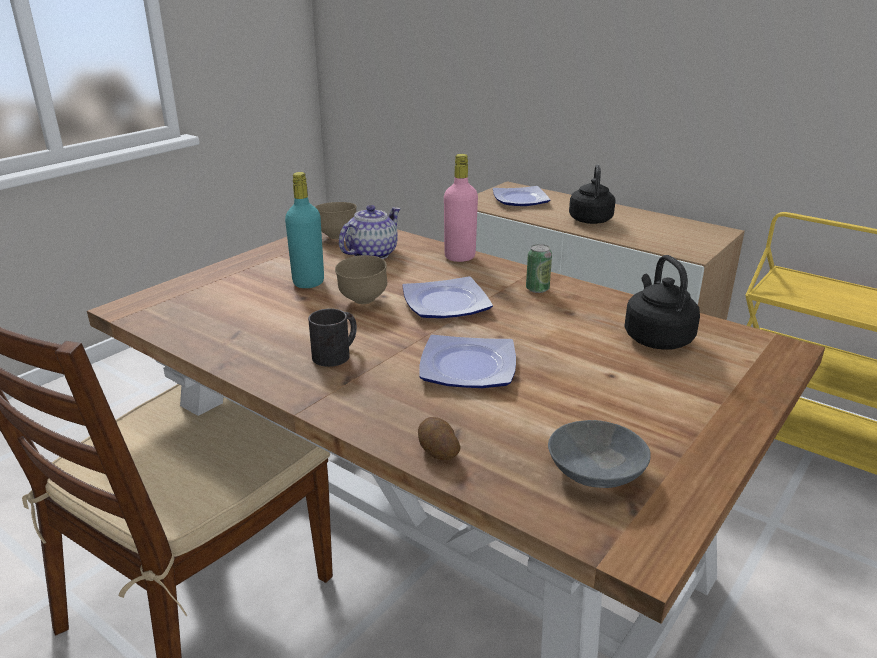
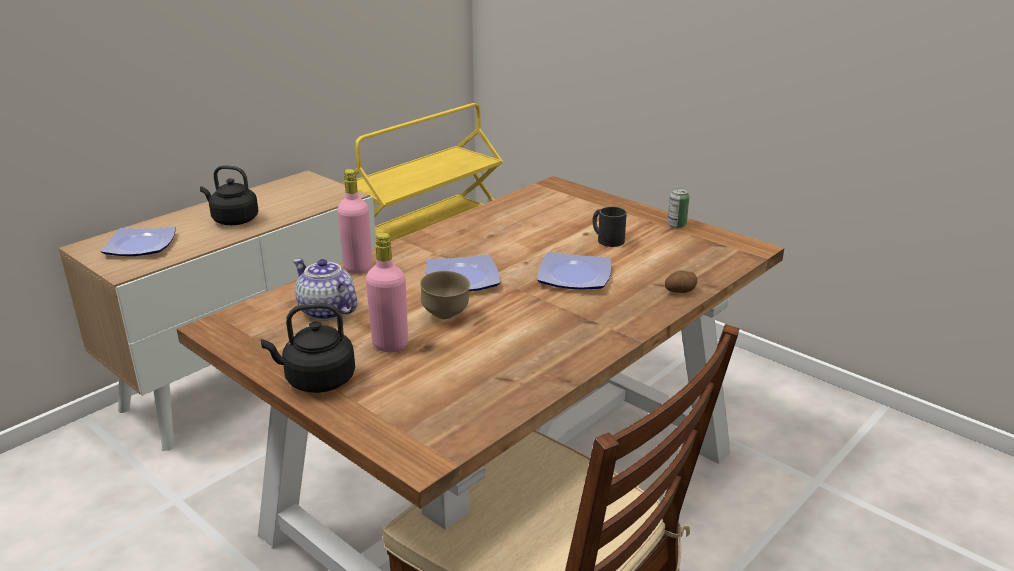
camera: 85 degrees left, 0 degrees up
turquoise bottle [285,172,324,288] -> pink bottle [366,233,408,352]
black mug [308,309,357,367] -> black mug moved to [592,206,627,247]
brown bowl [315,202,357,239] -> none
can [526,244,552,293] -> can moved to [667,188,690,228]
grey bowl [548,420,651,488] -> none
black kettle [624,255,700,350] -> black kettle moved to [261,303,355,393]

